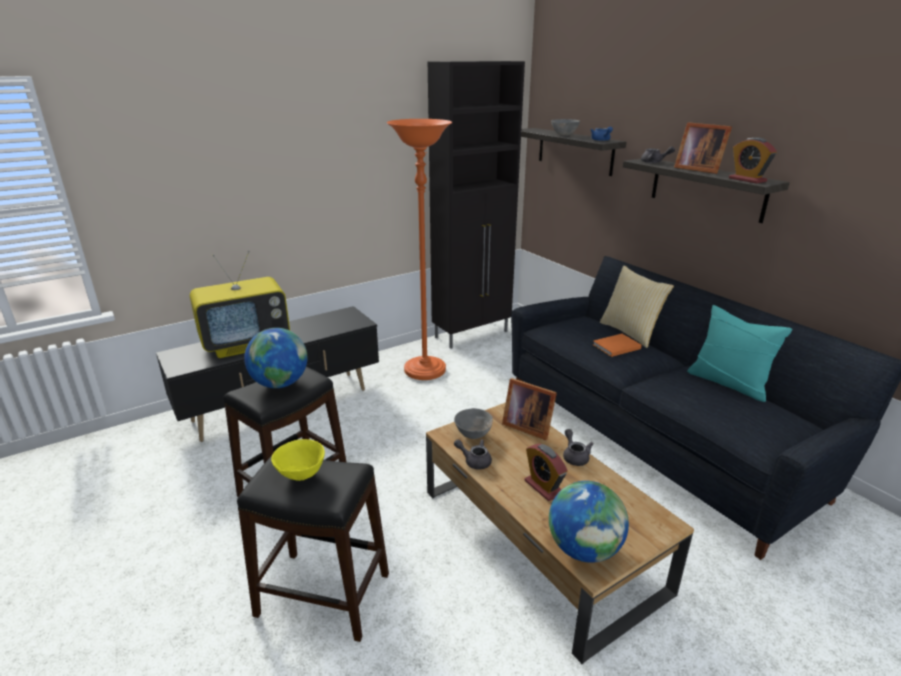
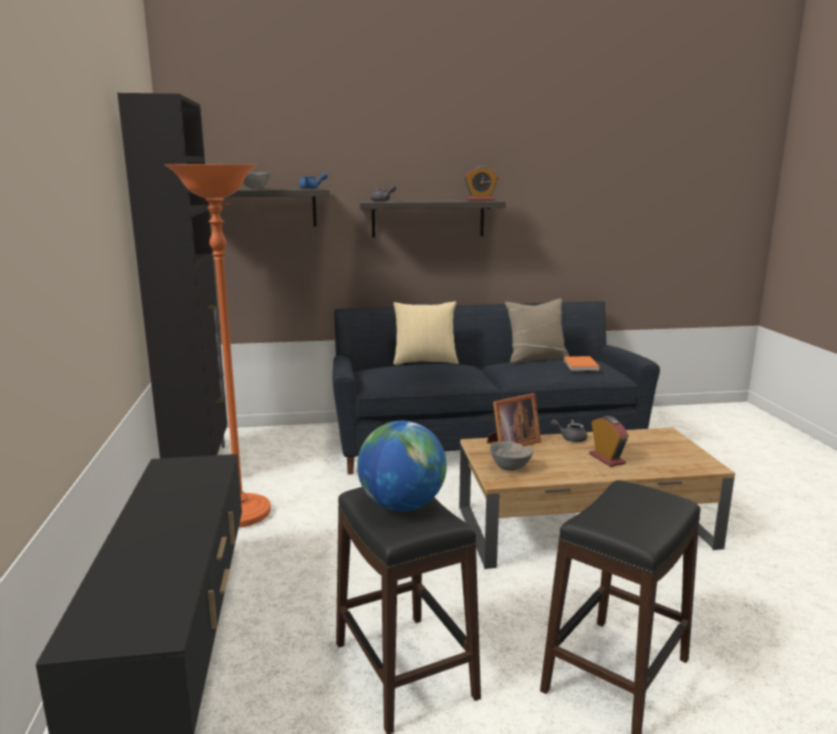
camera: 65 degrees left, 10 degrees down
television [190,251,290,358] -> none
yellow bowl [271,439,325,481] -> none
grey teapot [454,439,492,470] -> none
alarm clock [524,444,568,501] -> alarm clock turned 105 degrees counterclockwise [589,416,629,467]
globe [549,481,629,563] -> none
orange book [593,334,642,357] -> orange book moved to [563,356,600,371]
picture frame [674,122,732,174] -> none
turquoise pillow [687,305,792,402] -> beige pillow [505,298,569,363]

